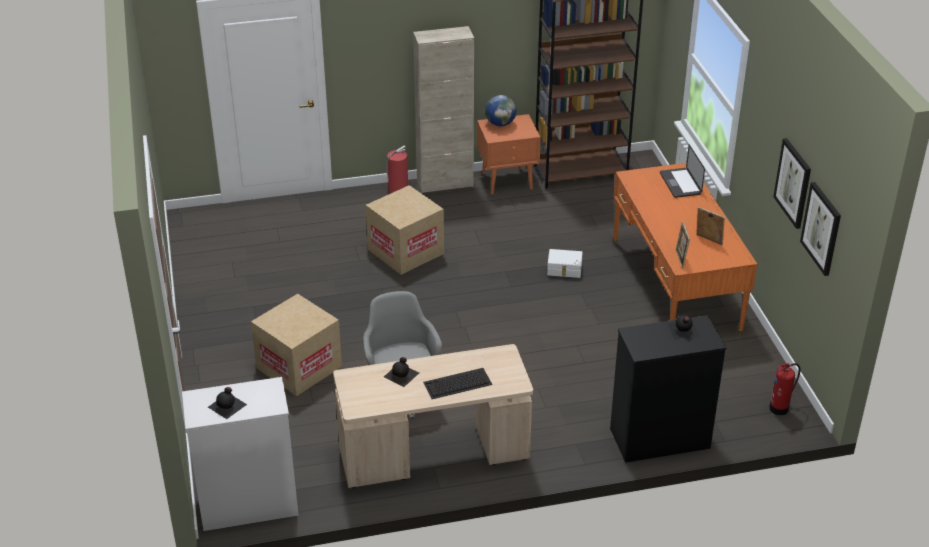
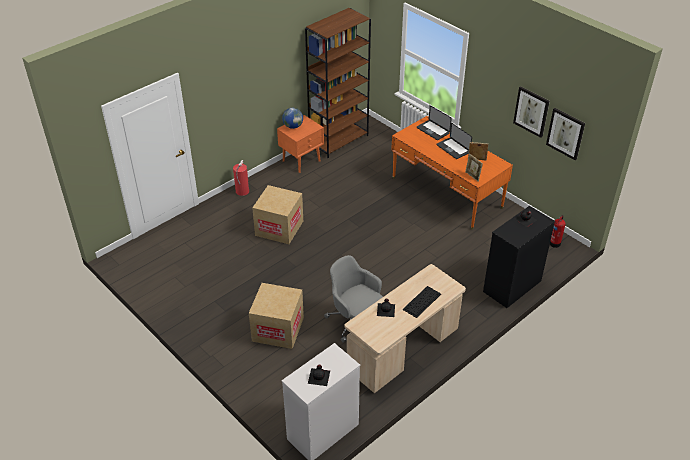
camera: 30 degrees left, 5 degrees up
beige cabinet [413,26,474,193] -> none
white storage box [547,249,583,278] -> none
none -> laptop [437,123,472,159]

